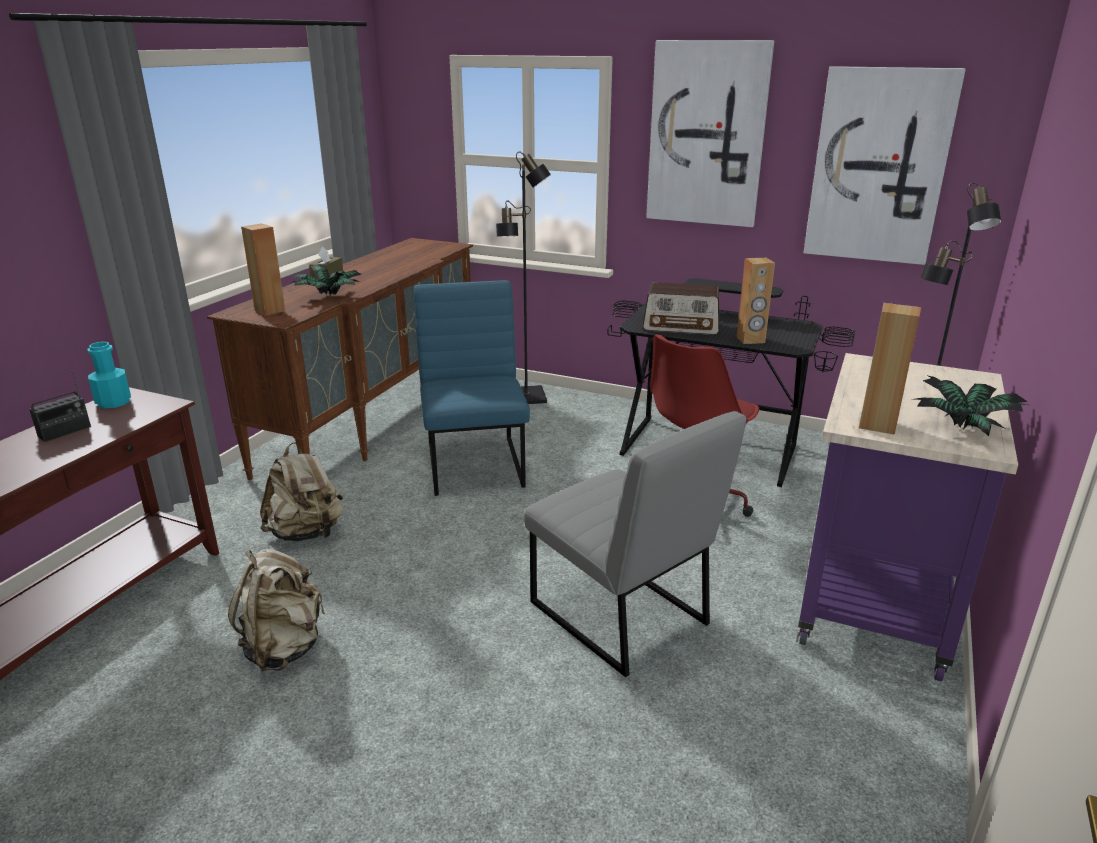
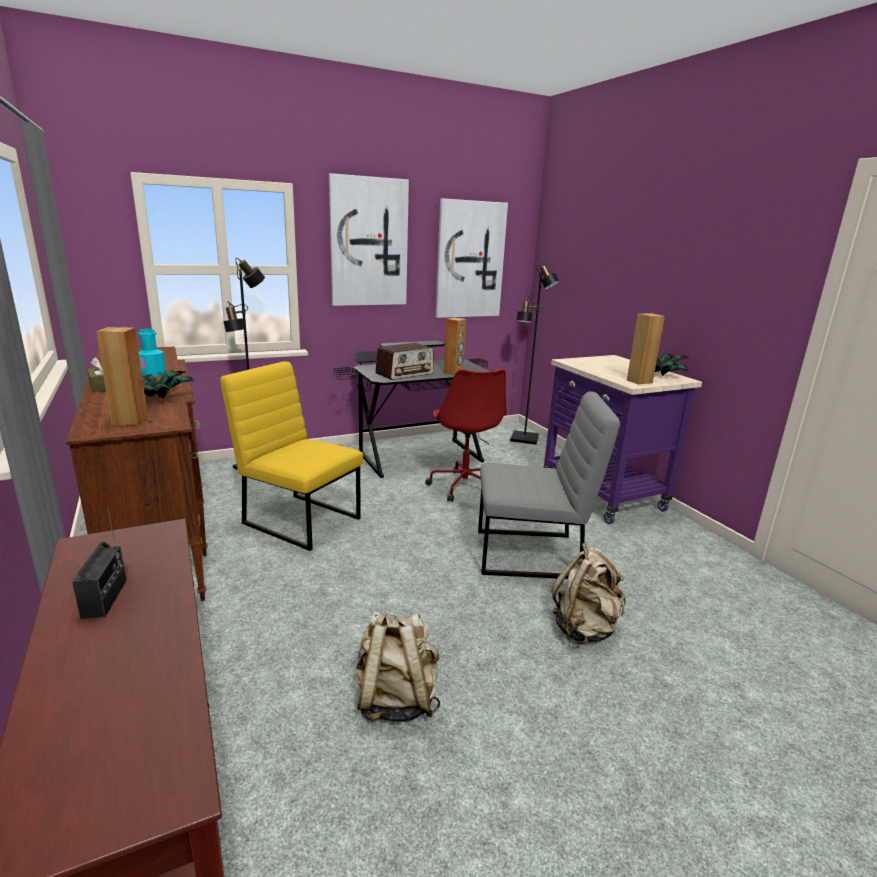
camera: 50 degrees left, 5 degrees down
turquoise bottle [88,342,131,409] -> turquoise bottle moved to [138,329,166,376]
beige backpack [260,442,343,541] -> beige backpack moved to [552,543,626,645]
blue chair [414,280,530,496] -> yellow chair [220,361,363,551]

